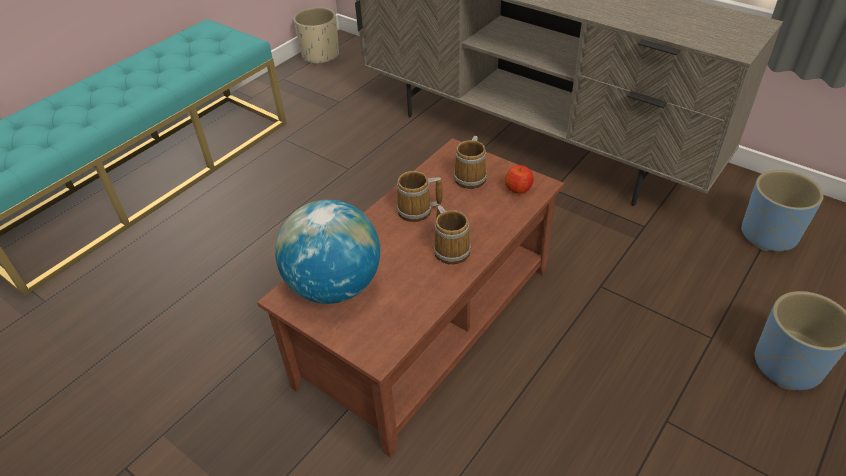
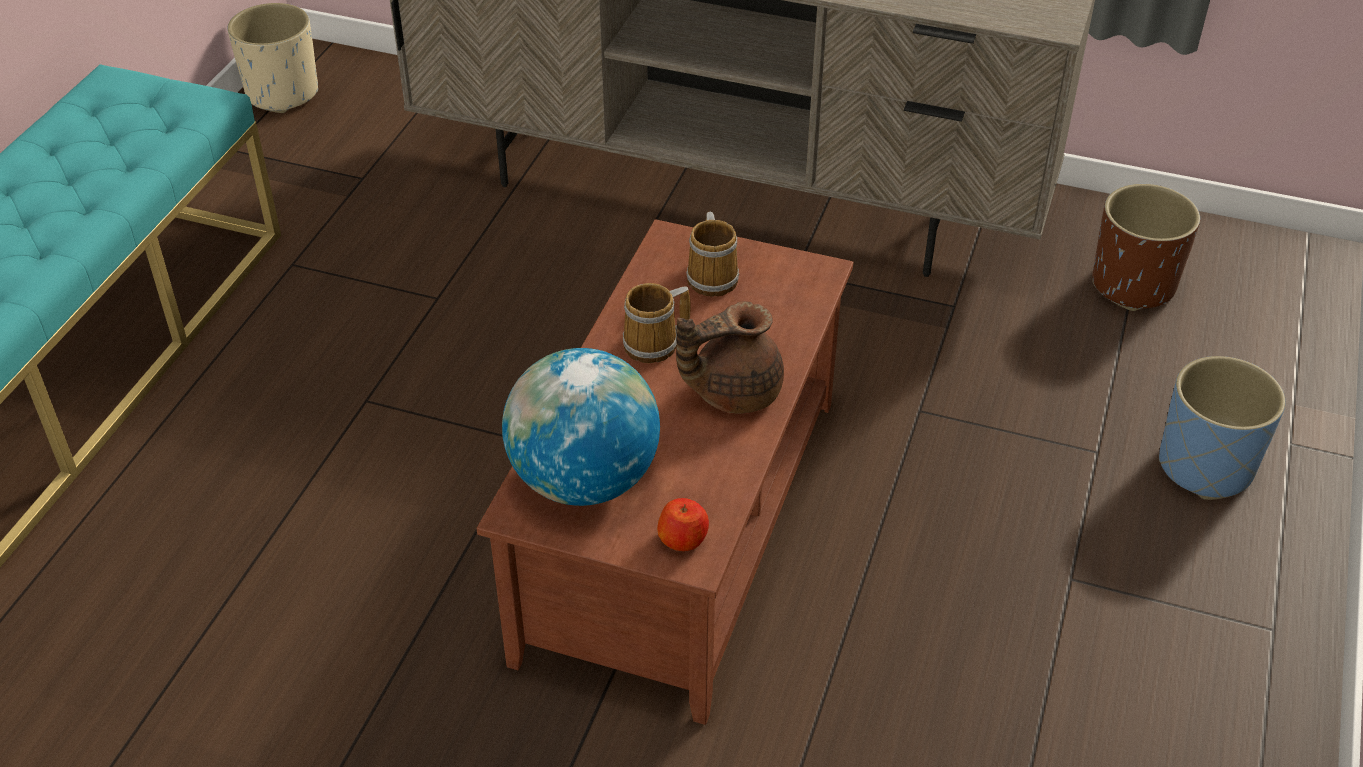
camera: 20 degrees left, 0 degrees up
mug [433,205,471,265] -> brown teapot [676,301,784,414]
apple [505,165,534,194] -> apple moved to [657,498,709,551]
blue planter [741,170,824,251] -> brown planter [1092,184,1200,311]

